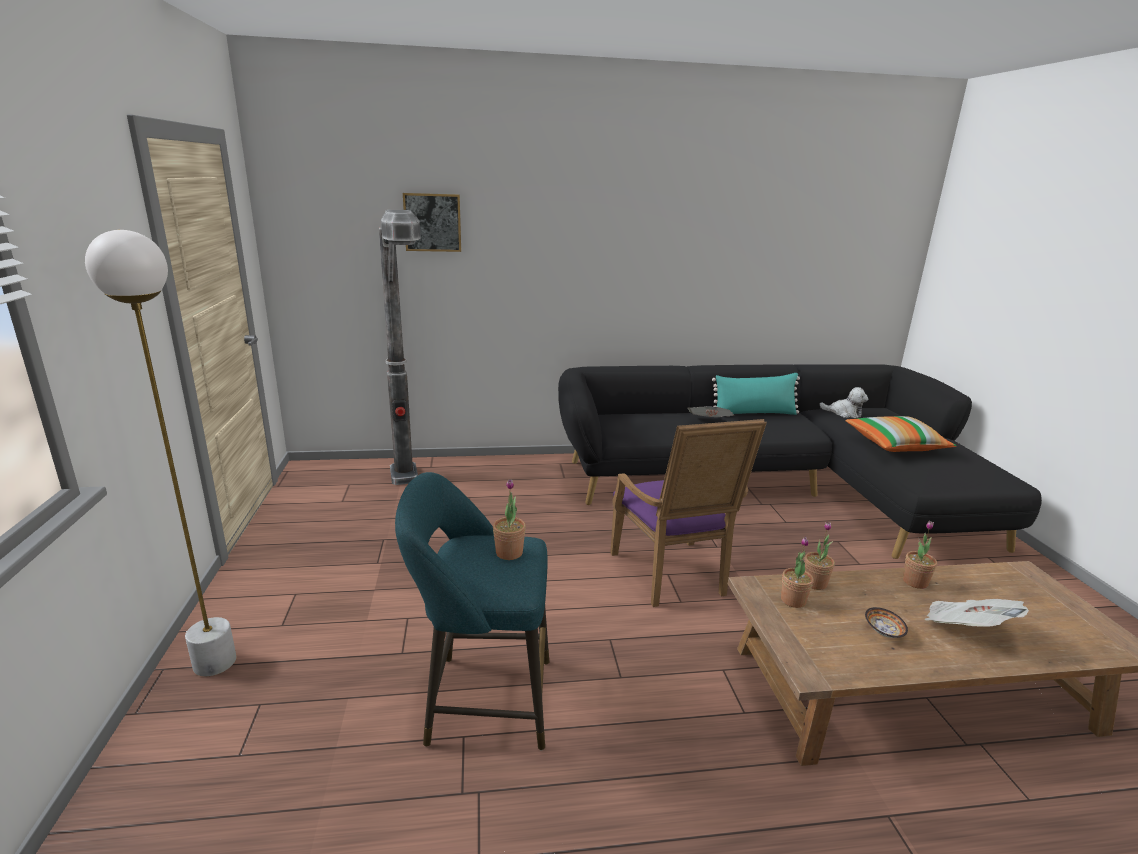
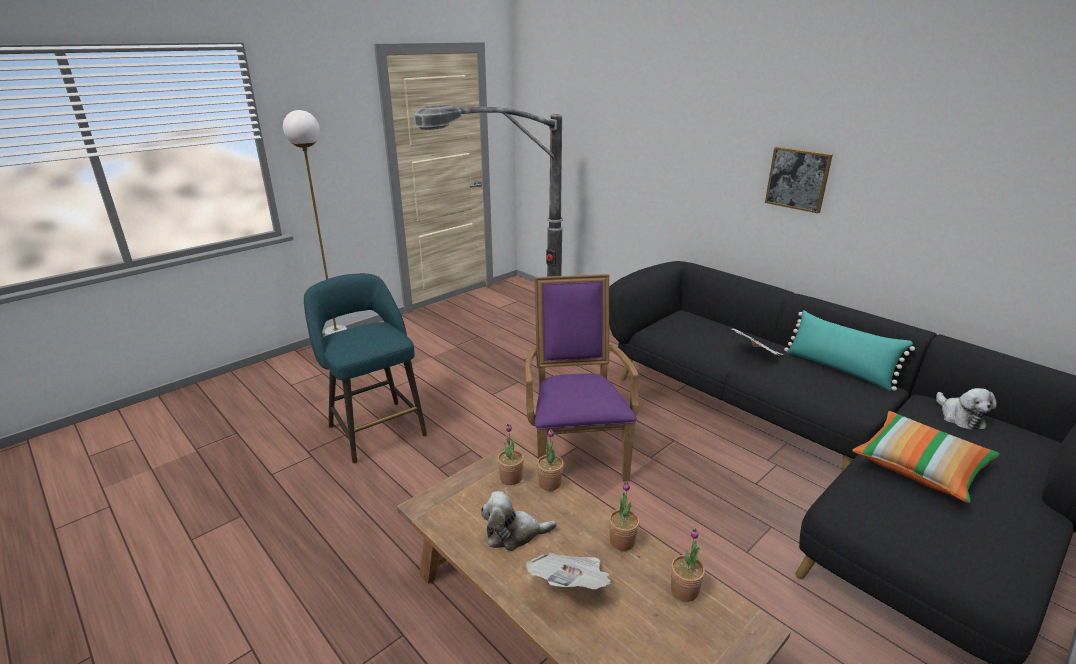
camera: 55 degrees right, 5 degrees up
picture [403,193,461,252] -> picture moved to [765,147,833,213]
potted plant [493,479,526,560] -> potted plant moved to [671,528,705,602]
purple armchair [610,419,767,607] -> purple armchair turned 135 degrees clockwise [525,274,639,482]
bowl [865,607,908,638] -> plush toy [481,491,557,551]

